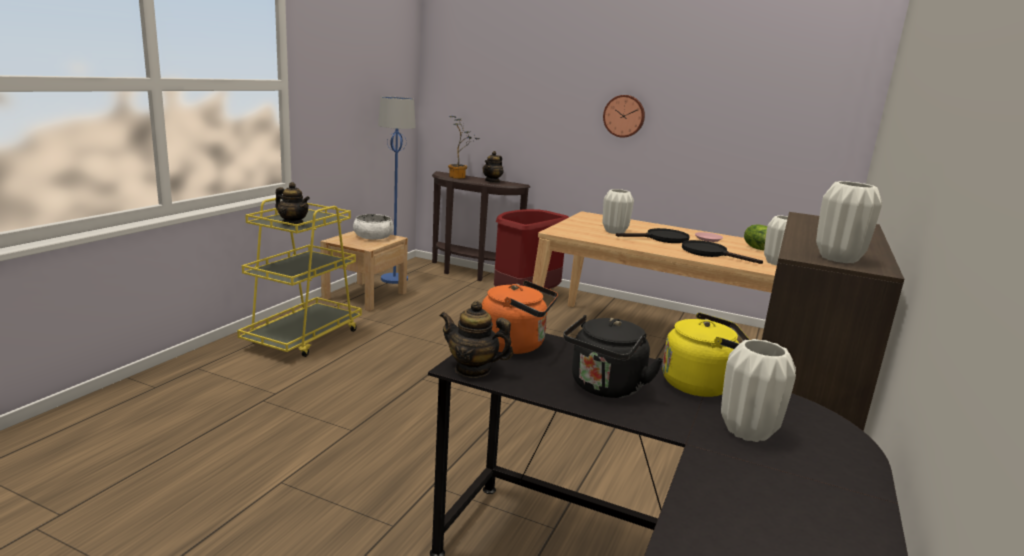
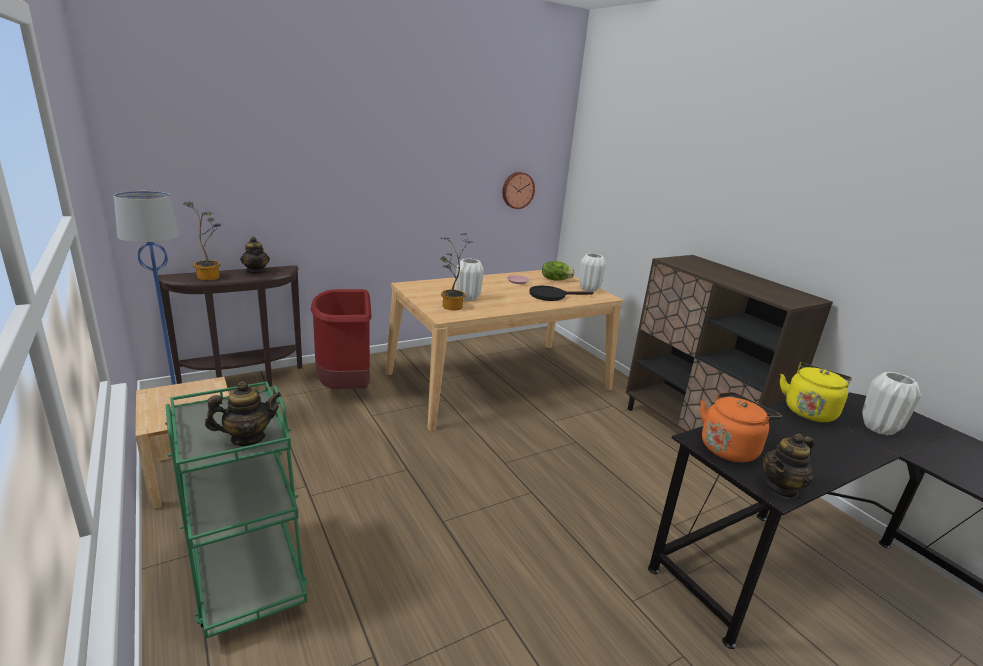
camera: 55 degrees left, 5 degrees up
yellow cart [237,198,362,357] -> green cart [165,382,308,639]
white bowl [353,214,394,240] -> none
black kettle [563,315,664,398] -> none
wall clock [603,95,645,138] -> wall clock moved to [502,172,535,209]
black frying pan [616,228,689,243] -> none
white vase [816,181,882,263] -> none
none -> potted plant [440,233,471,310]

